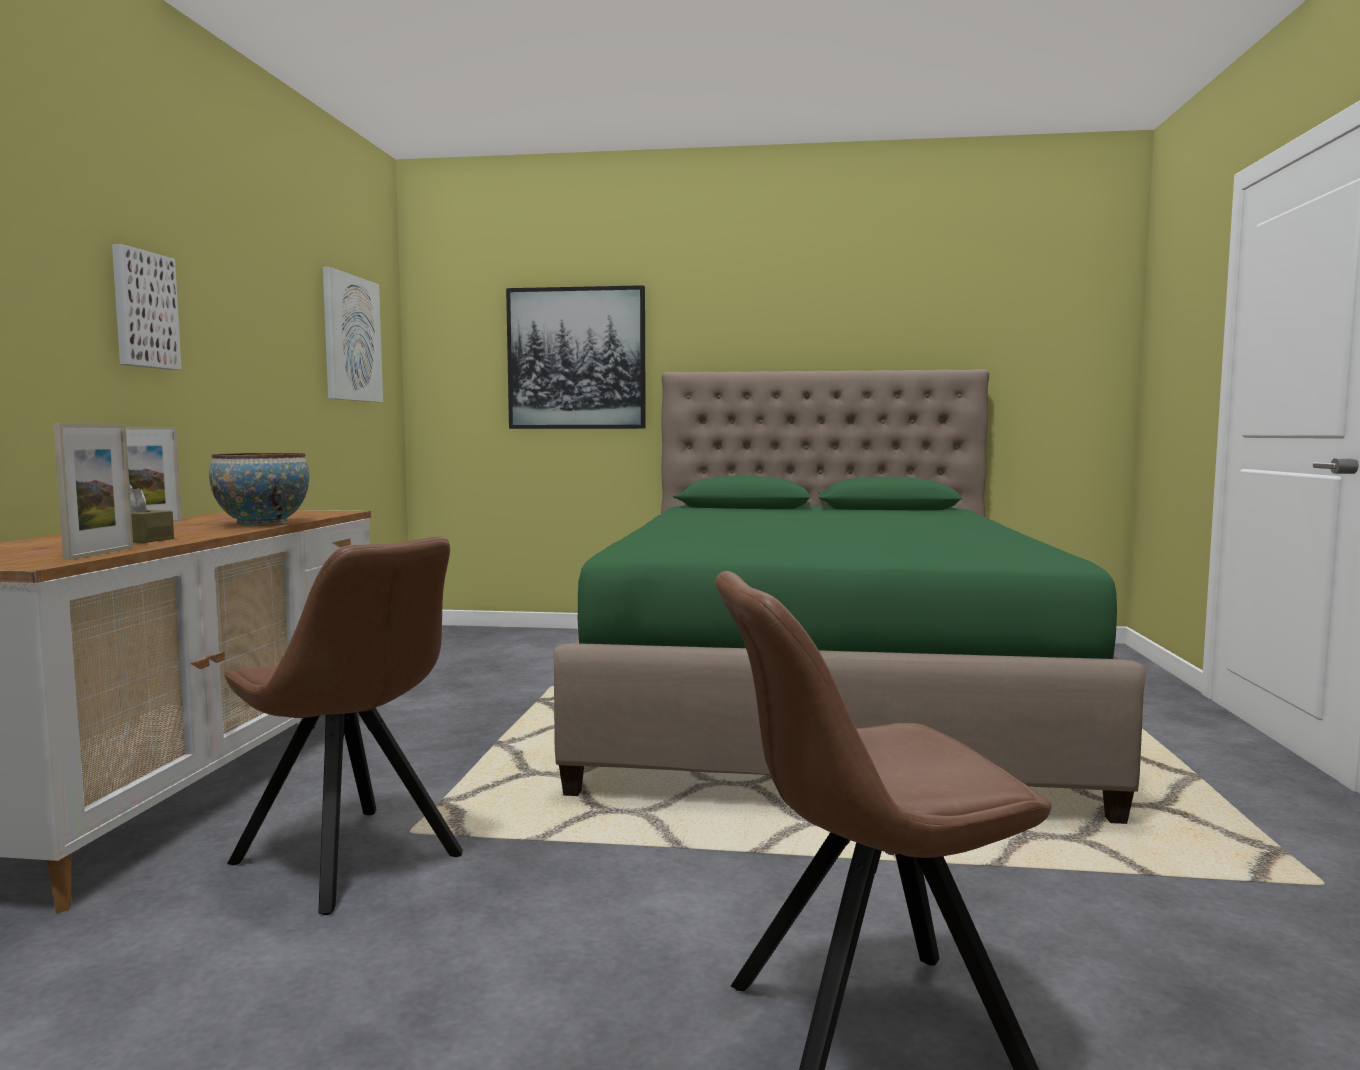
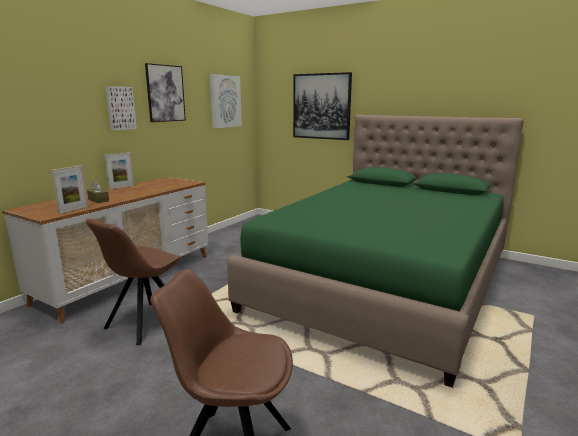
camera: 25 degrees right, 10 degrees up
bowl [209,453,309,526] -> none
brown chair [224,536,463,915] -> brown chair turned 60 degrees clockwise [86,218,181,345]
none -> picture [145,63,186,122]

